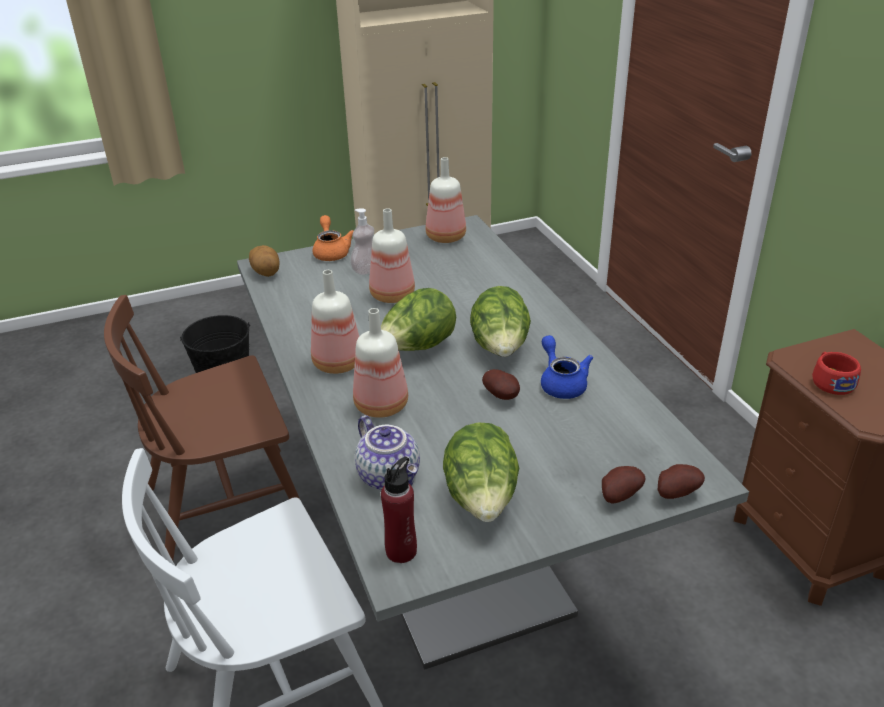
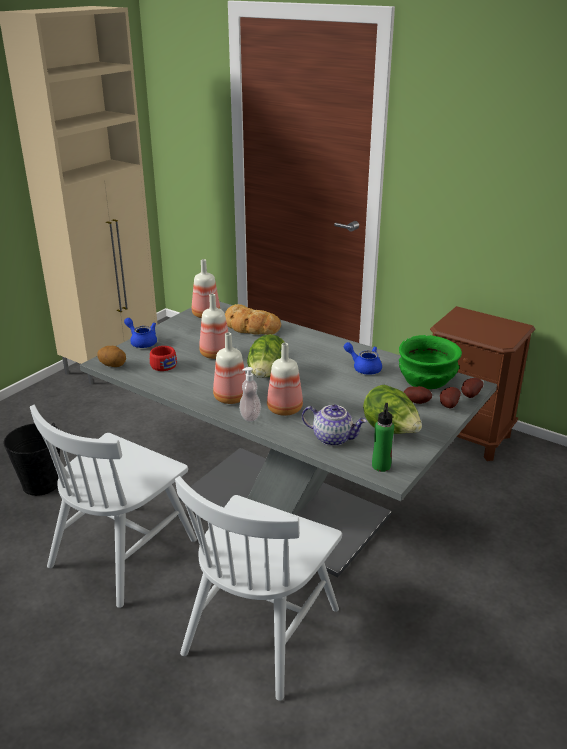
camera: 35 degrees left, 5 degrees down
brown chair [104,295,300,560] -> white chair [30,405,197,608]
orange teapot [313,215,353,261] -> blue teapot [124,318,157,348]
soap dispenser [350,208,374,275] -> soap dispenser moved to [239,367,261,422]
red bottle [381,457,417,563] -> green bottle [372,403,394,472]
lettuce [470,286,531,357] -> none
potato [482,369,520,400] -> potato moved to [404,386,432,404]
red cup [812,352,861,395] -> red cup moved to [150,346,177,371]
none -> bread [225,304,281,335]
none -> green bowl [399,335,462,389]

